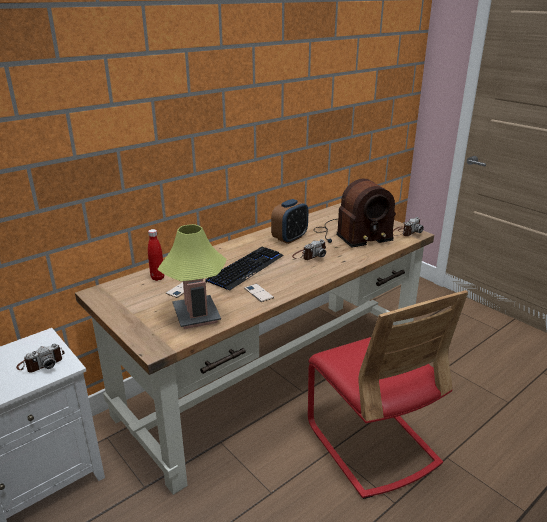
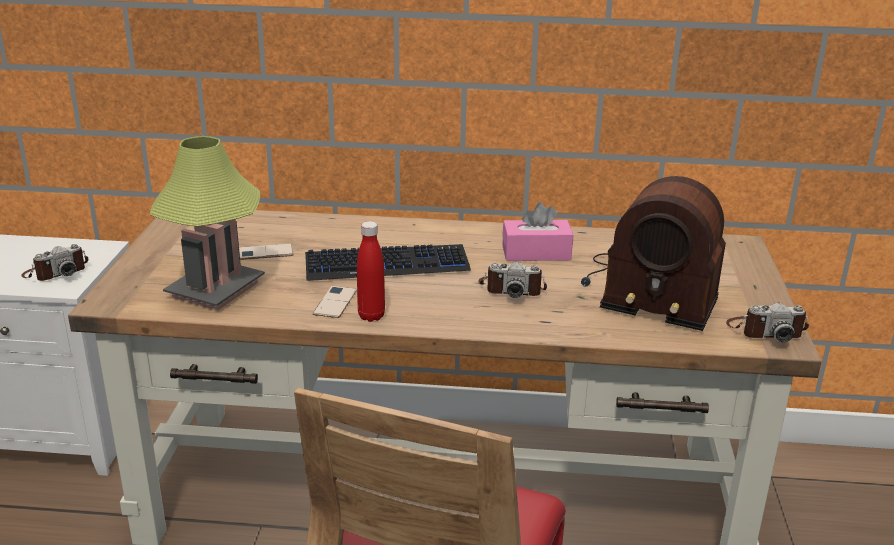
camera: 45 degrees right, 0 degrees up
camera [16,343,65,373] -> camera turned 45 degrees counterclockwise [21,244,88,281]
red bottle [148,229,165,281] -> red bottle moved to [357,221,385,322]
alarm clock [271,199,308,244] -> pink tissue box [502,202,573,261]

